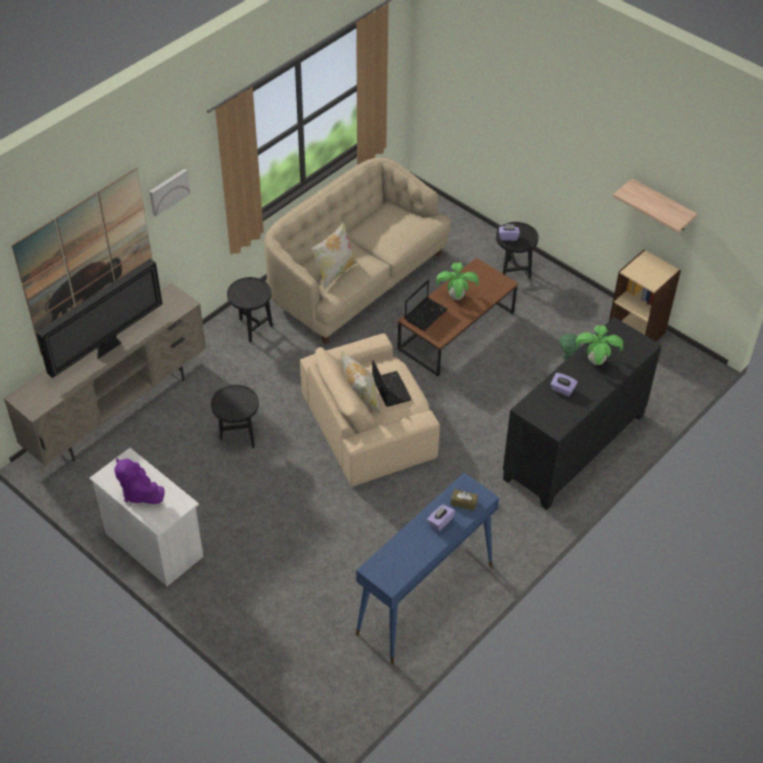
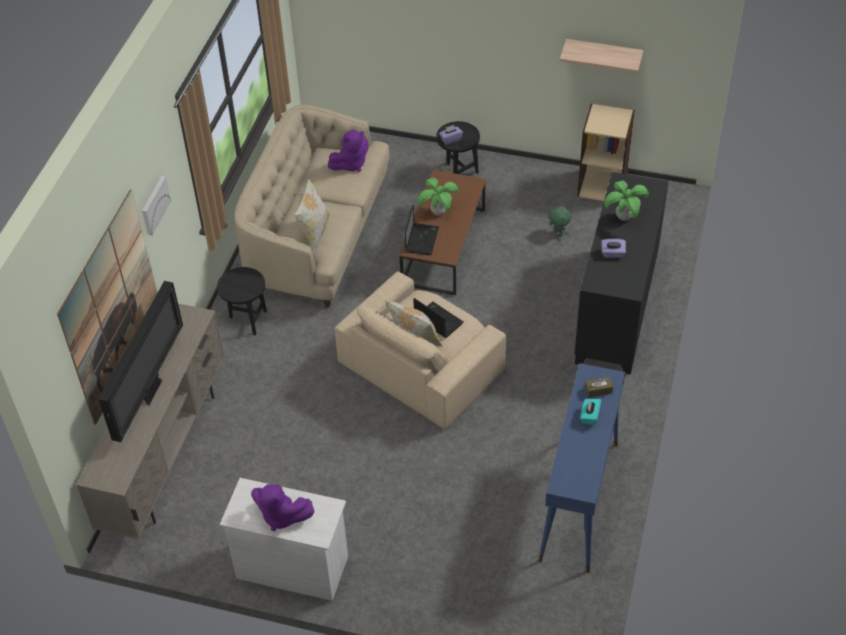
camera: 25 degrees left, 0 degrees up
black side table [211,384,259,448] -> none
purple tissue box [427,504,455,531] -> turquoise tissue box [581,399,601,425]
none -> purple plush toy [328,130,369,172]

